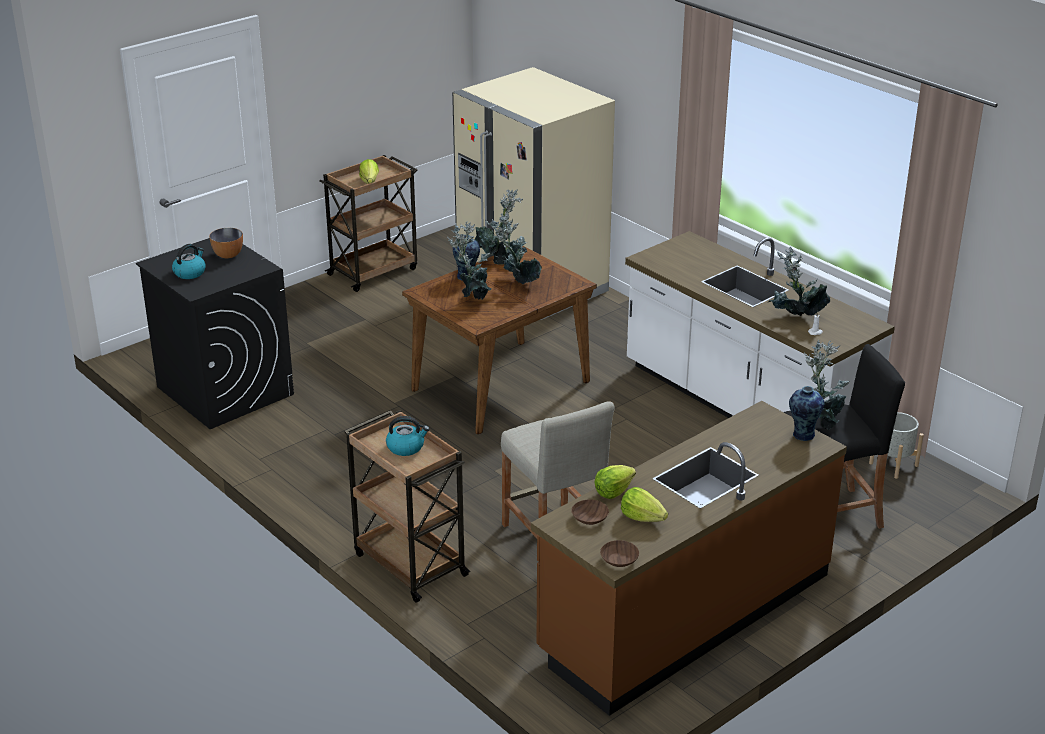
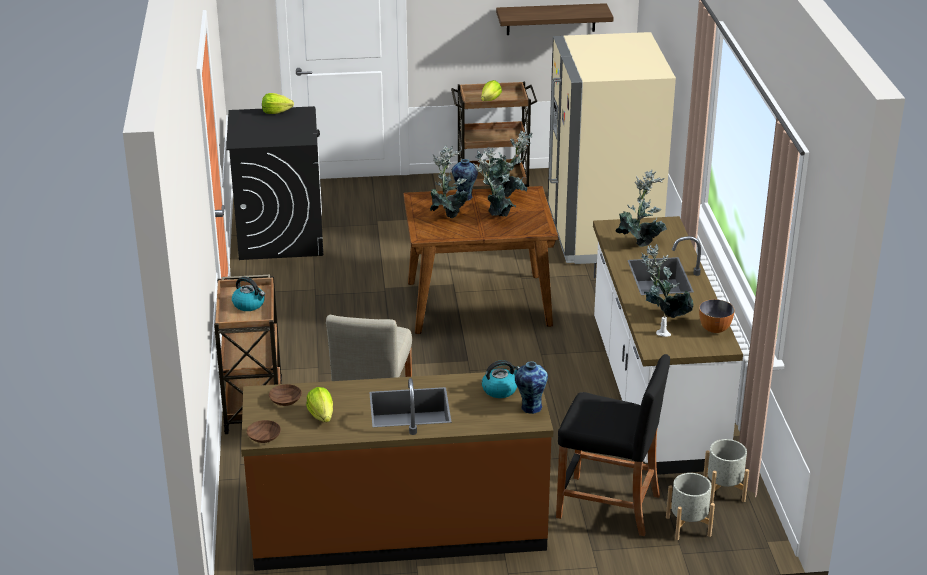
camera: 35 degrees right, 0 degrees up
kettle [172,244,206,279] -> kettle moved to [482,360,520,398]
bowl [209,228,243,258] -> bowl moved to [699,299,735,333]
lettuce [594,465,636,499] -> lettuce moved to [262,93,294,114]
potted plant [804,340,850,430] -> potted plant moved to [615,170,667,247]
none -> shelf [496,3,614,35]
none -> grey planter [666,473,715,540]

